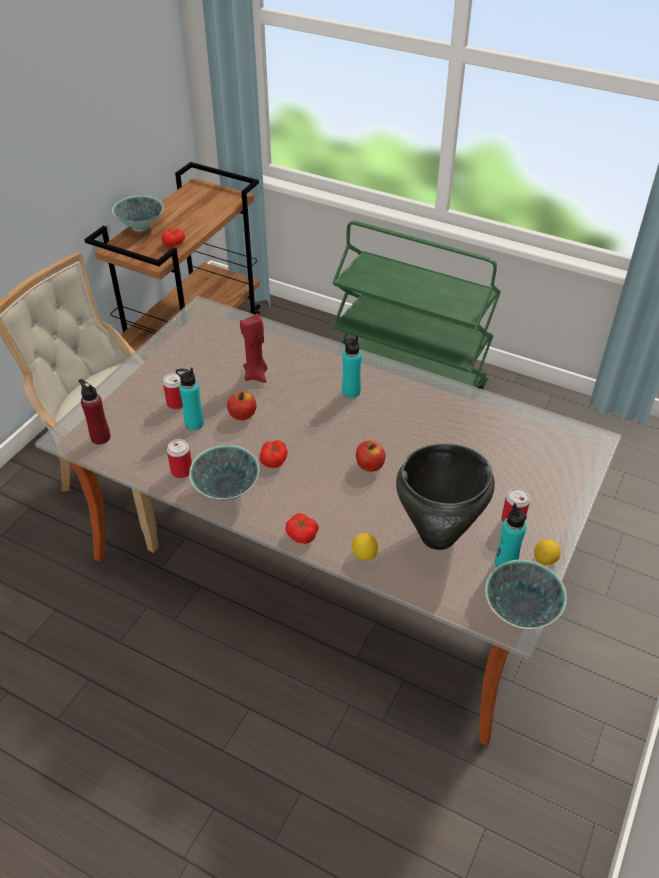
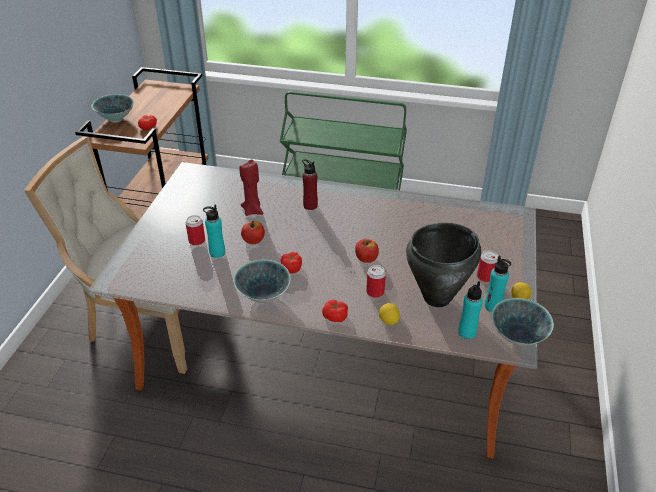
camera: 15 degrees left, 5 degrees down
red bottle [79,379,111,445] -> red bottle moved to [302,159,318,210]
can [167,439,192,478] -> can moved to [366,265,386,298]
turquoise bottle [342,335,362,398] -> turquoise bottle moved to [458,281,483,339]

